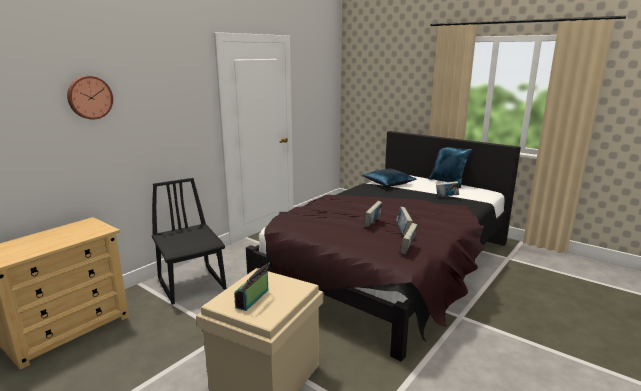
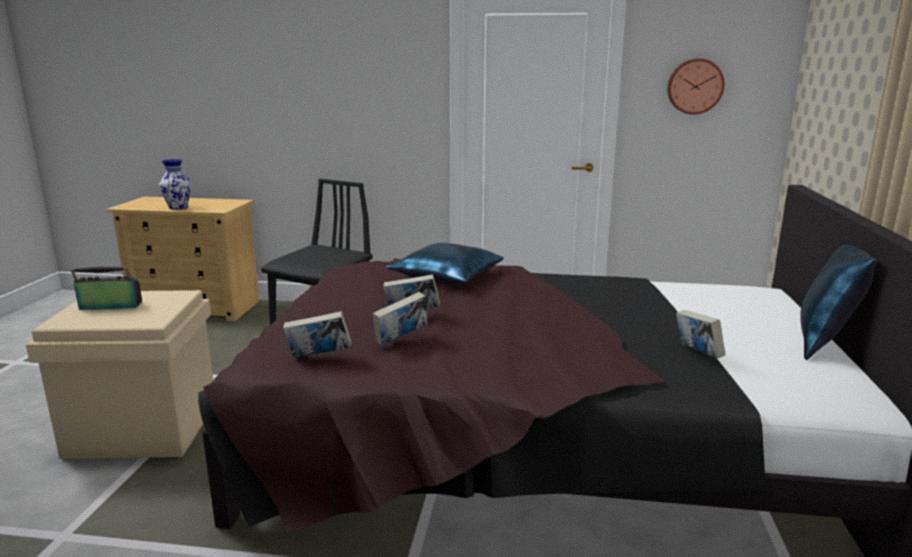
camera: 60 degrees right, 0 degrees up
wall clock [67,76,113,120] -> wall clock moved to [667,58,725,115]
blue pillow [362,169,417,187] -> blue pillow moved to [386,243,504,285]
none -> vase [159,159,191,210]

